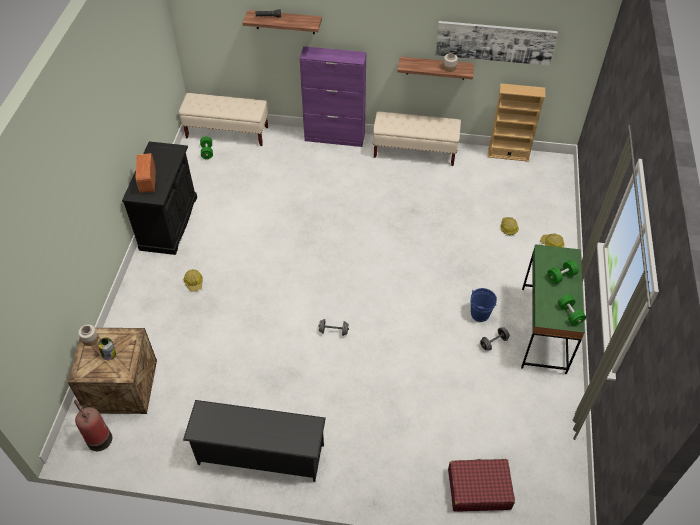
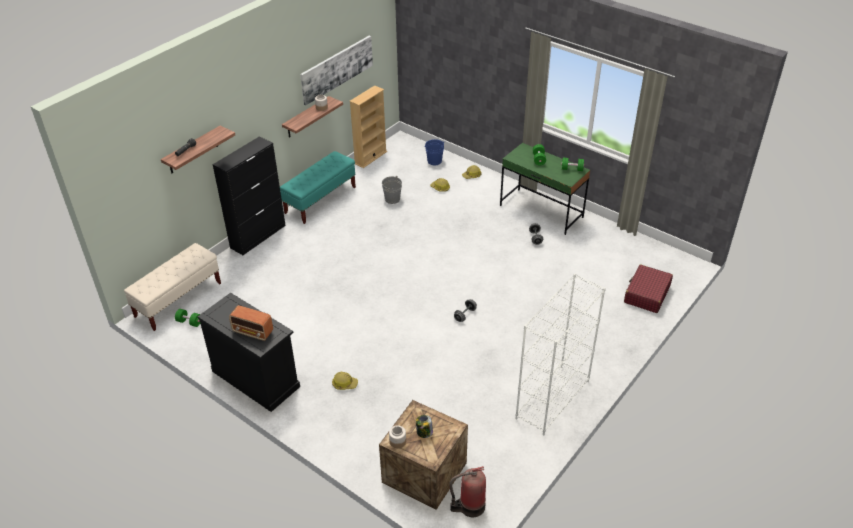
camera: 60 degrees left, 10 degrees down
black shoe rack [183,400,326,482] -> white bookcase [516,274,606,435]
purple cabinet [300,46,366,147] -> black cabinet [212,136,286,255]
beige bench [373,111,461,166] -> turquoise bench [280,151,356,224]
blue bucket [470,288,497,322] -> blue bucket moved to [424,139,444,165]
none -> grey bucket [382,176,402,204]

